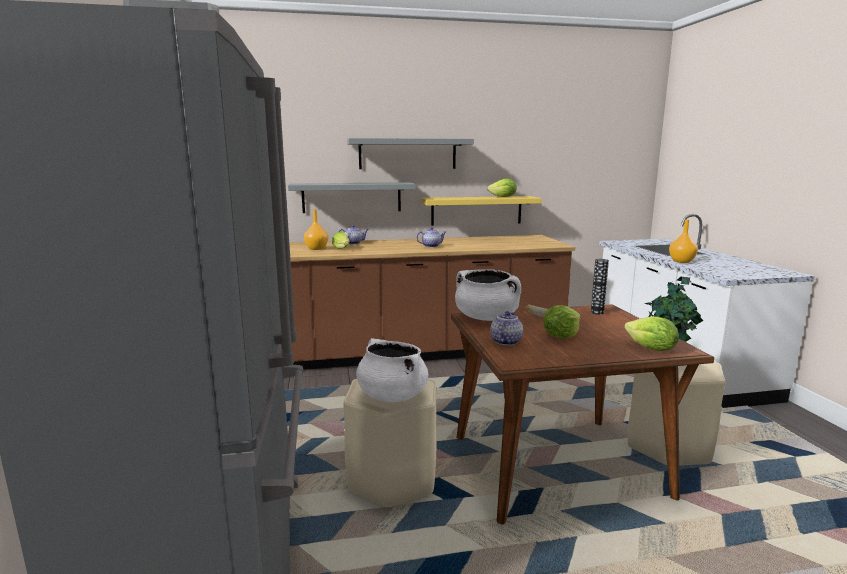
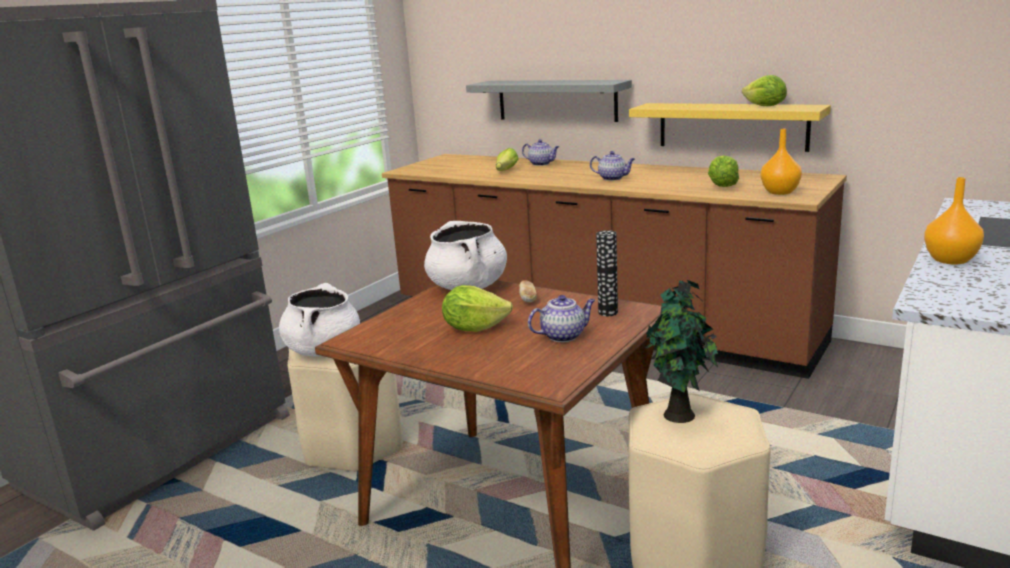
camera: 45 degrees right, 5 degrees up
orange vase [304,210,328,250] -> orange vase moved to [761,129,802,195]
grey shelf [347,138,474,169] -> none
teapot [490,311,523,346] -> teapot moved to [528,295,595,342]
lettuce [624,316,679,351] -> lettuce moved to [708,155,739,187]

